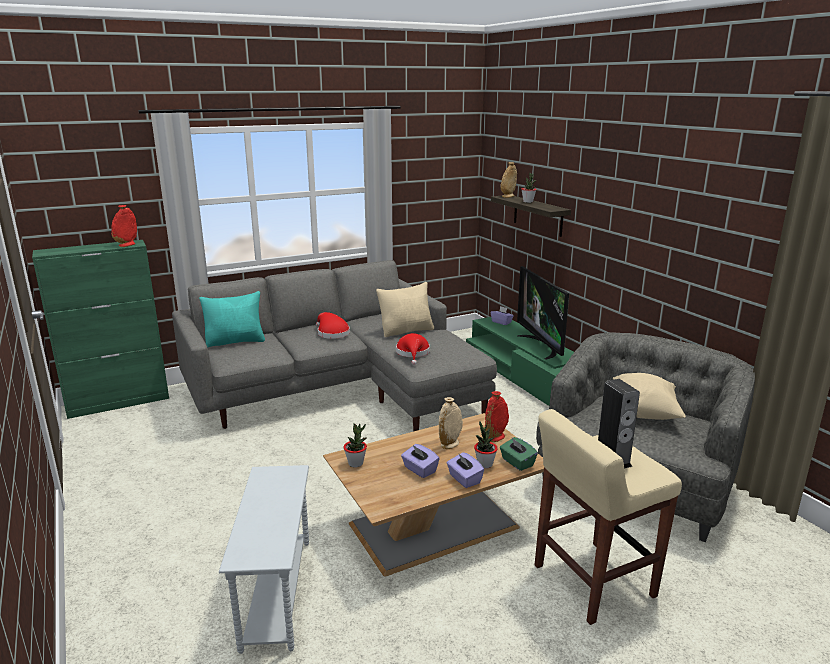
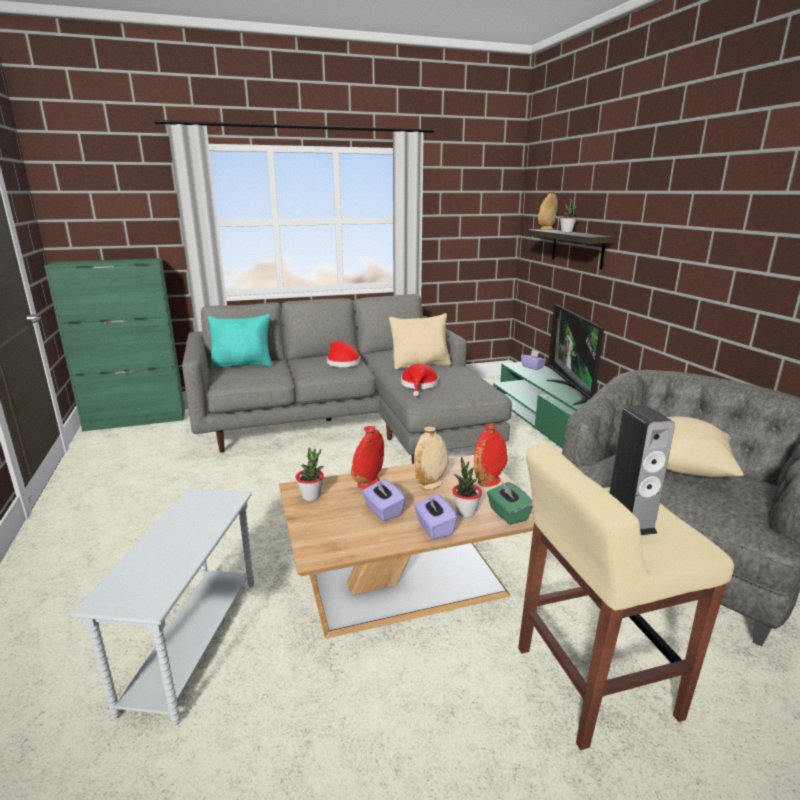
camera: 10 degrees right, 0 degrees up
red vase [111,205,137,247] -> red vase moved to [351,426,384,490]

